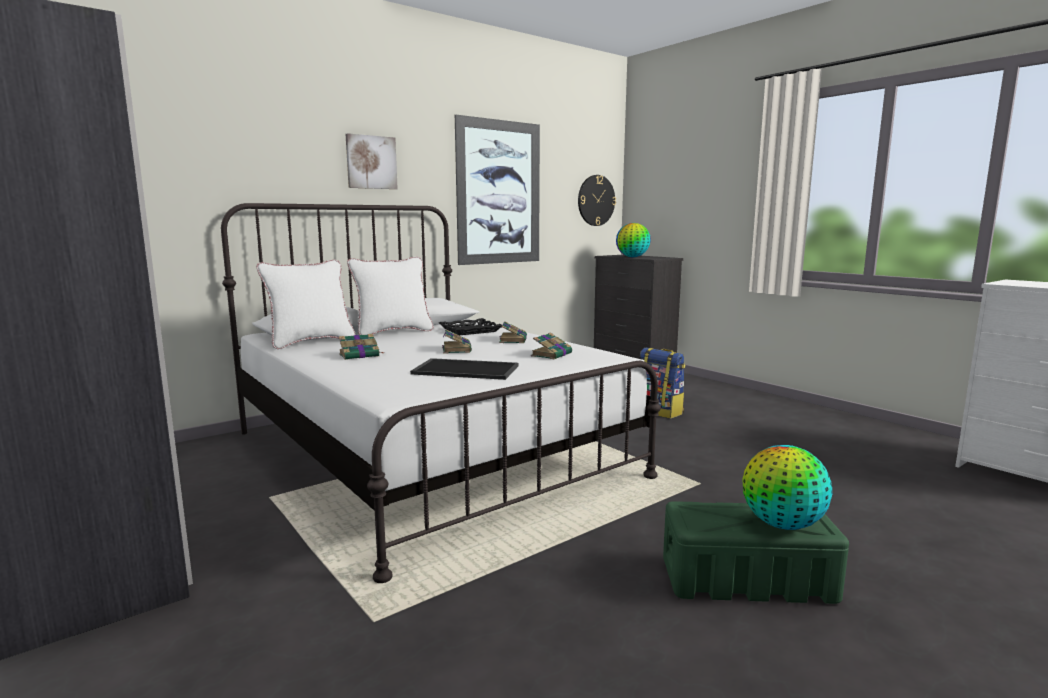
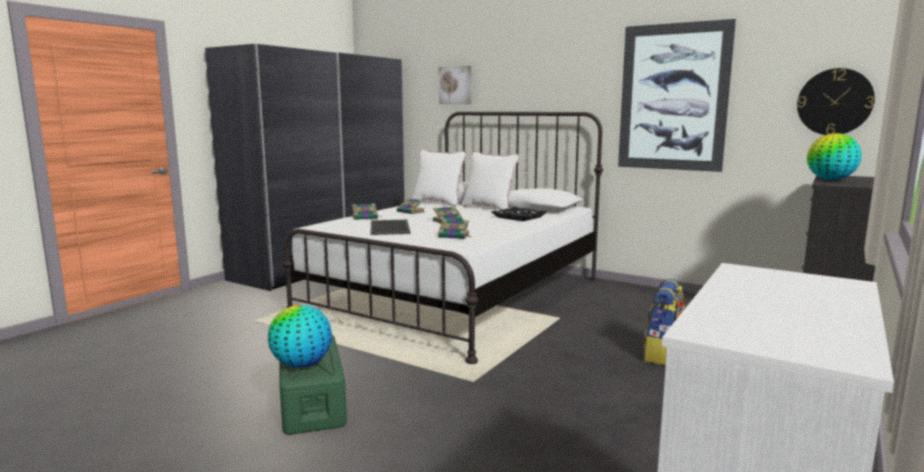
camera: 70 degrees right, 0 degrees up
picture [345,133,398,189] -> picture moved to [439,66,471,104]
book [499,321,527,343] -> book moved to [352,203,382,220]

